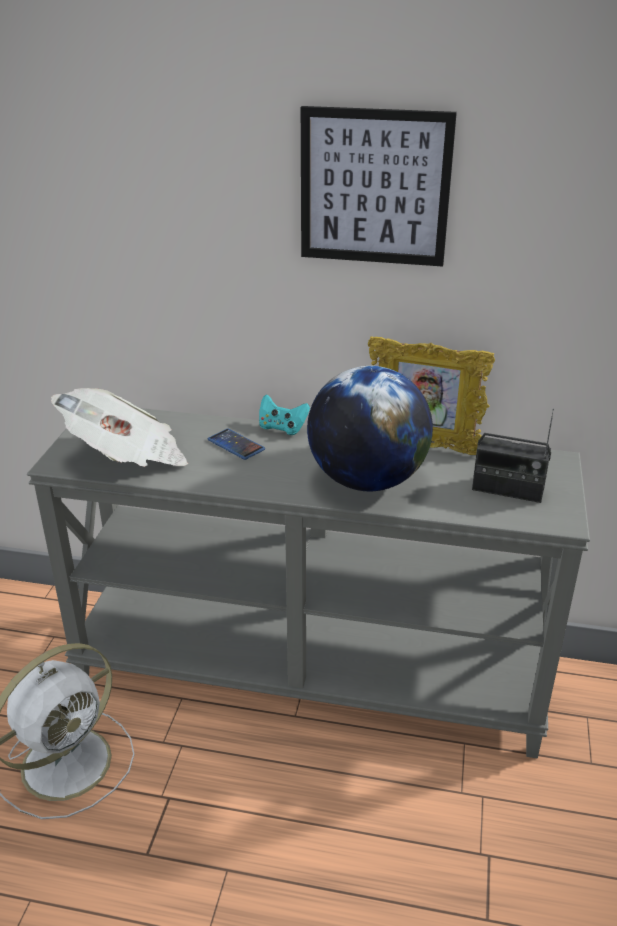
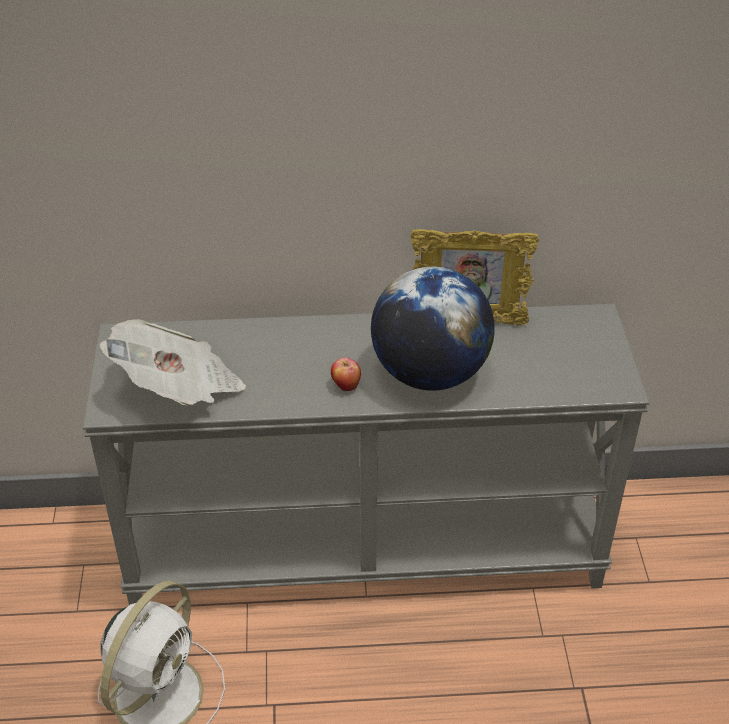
camera: 15 degrees left, 10 degrees up
phone [208,428,265,460] -> none
turquoise game controller [259,394,310,435] -> none
picture [301,106,457,267] -> none
radio [472,408,554,503] -> none
none -> apple [331,357,361,391]

